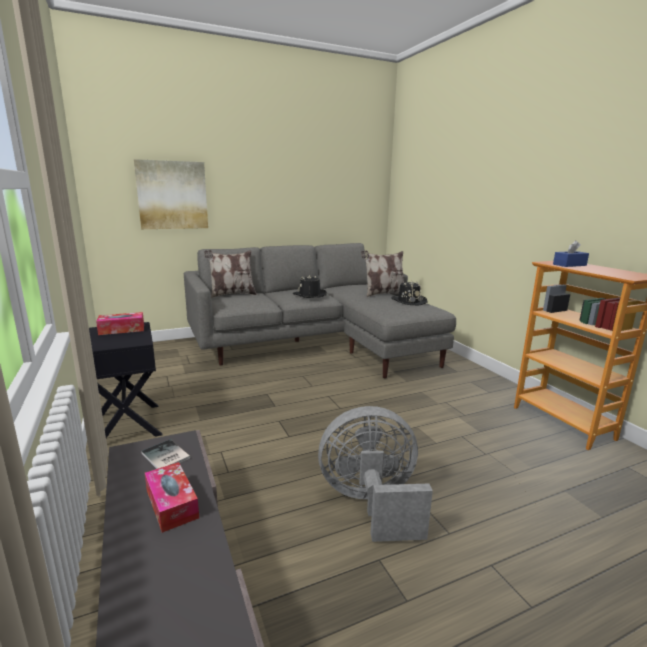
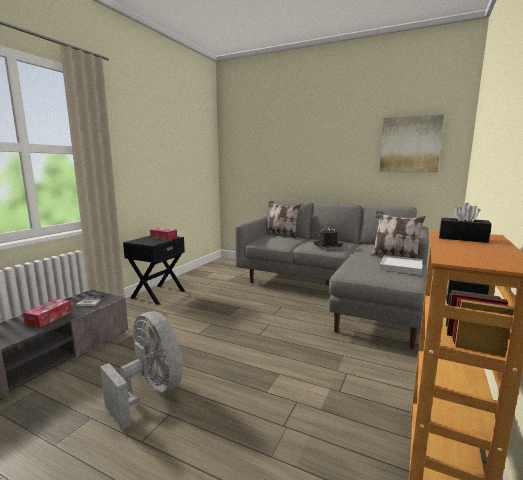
camera: 50 degrees right, 5 degrees down
picture [134,159,208,229] -> picture moved to [380,114,444,173]
black hat [391,281,428,305] -> white tray [379,255,422,275]
blue tissue box [553,240,589,267] -> black tissue box [439,203,492,243]

